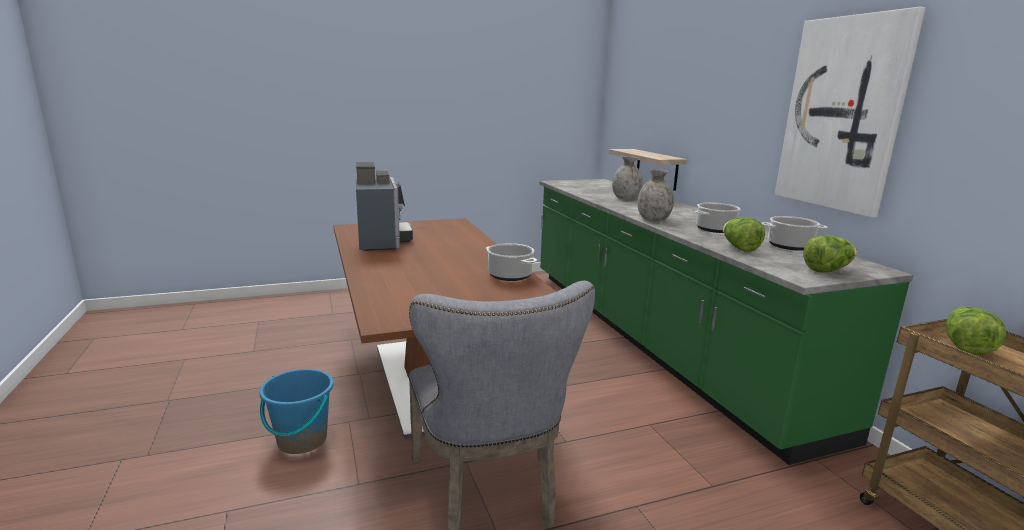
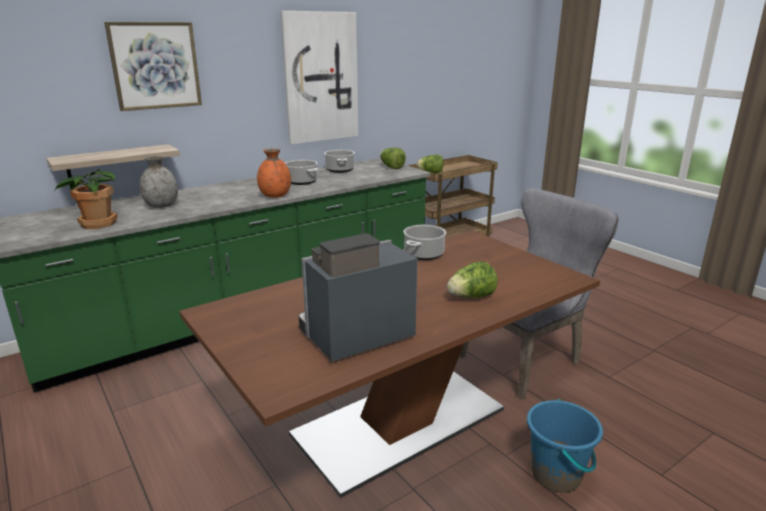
camera: 105 degrees left, 5 degrees up
grey vase [637,169,674,221] -> orange vase [257,148,291,198]
lettuce [723,218,765,252] -> lettuce moved to [447,261,498,298]
none -> potted plant [54,169,118,229]
none -> picture [104,22,202,111]

